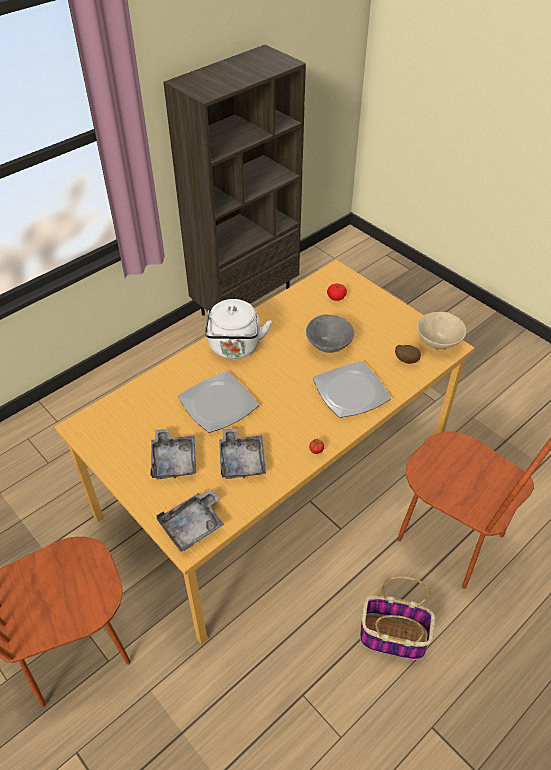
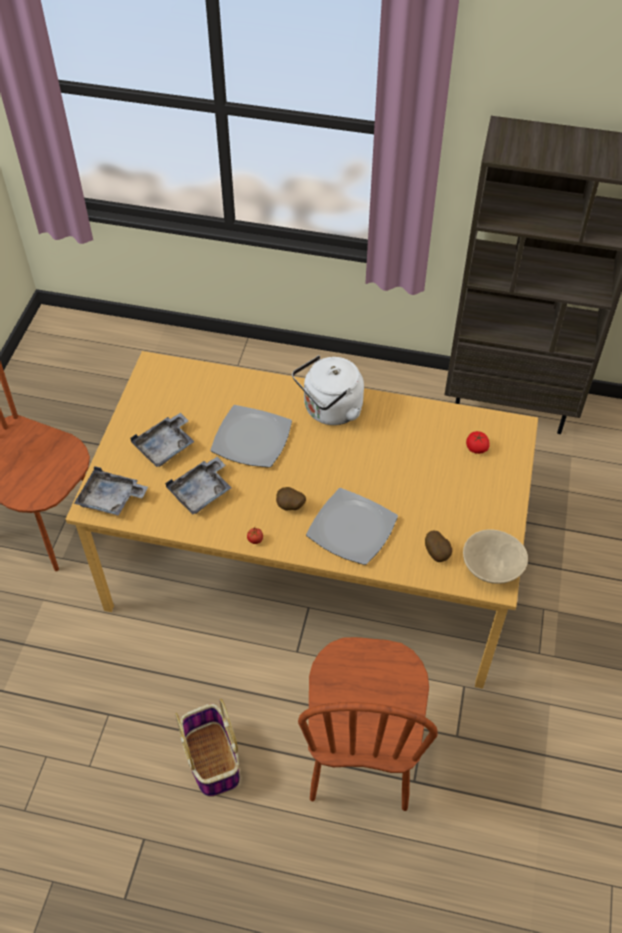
camera: 55 degrees right, 5 degrees up
grey bowl [306,315,354,353] -> none
none -> potato [276,487,306,510]

